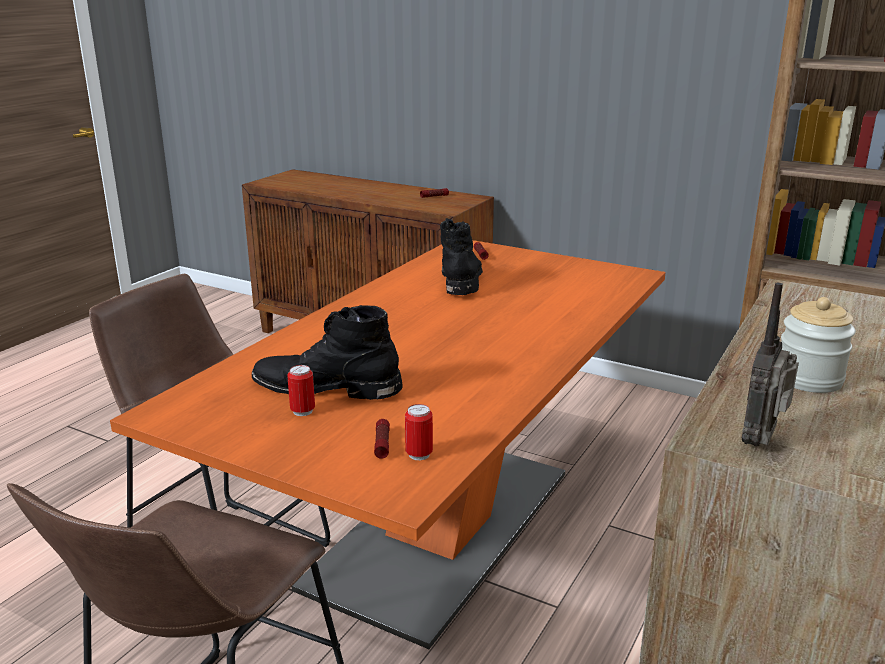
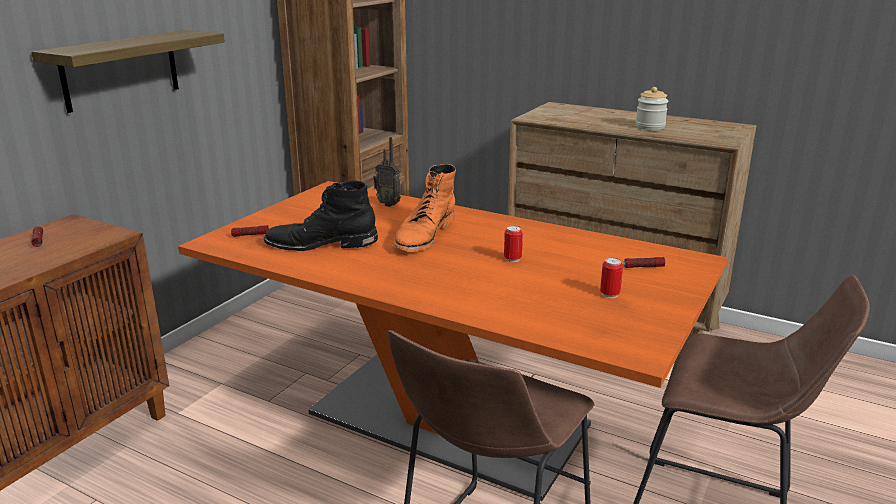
camera: 90 degrees left, 0 degrees up
black boot [252,305,403,400] -> none
can [405,404,433,460] -> can moved to [504,226,523,262]
radio [742,283,799,446] -> radio moved to [373,137,401,207]
none -> shelf [31,30,225,113]
none -> orange boot [392,164,456,252]

